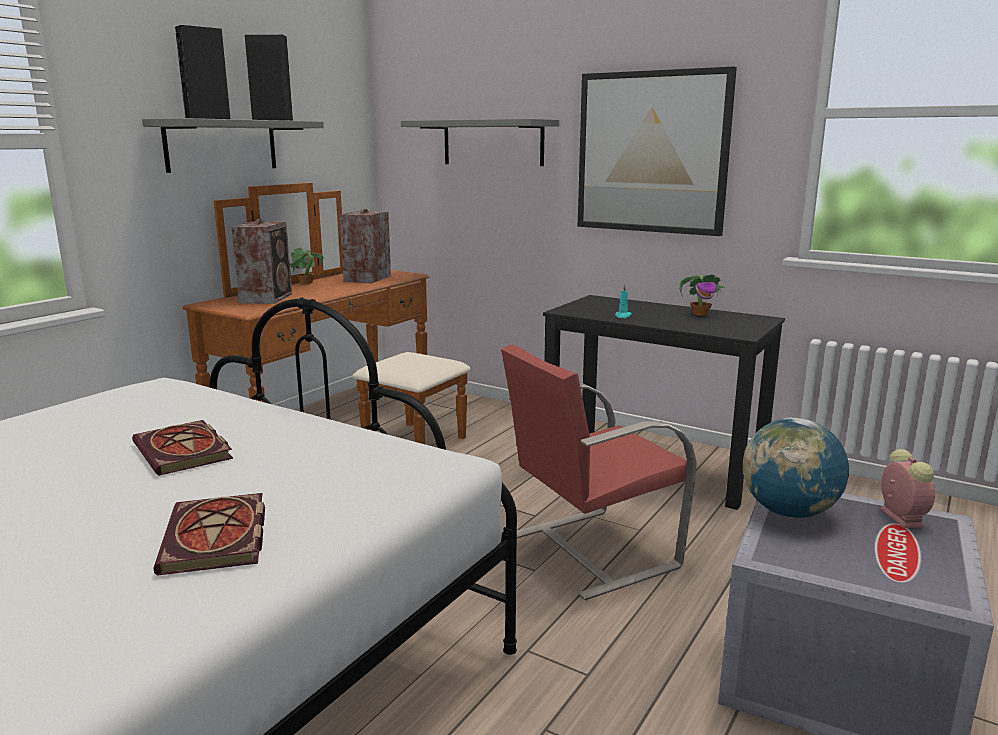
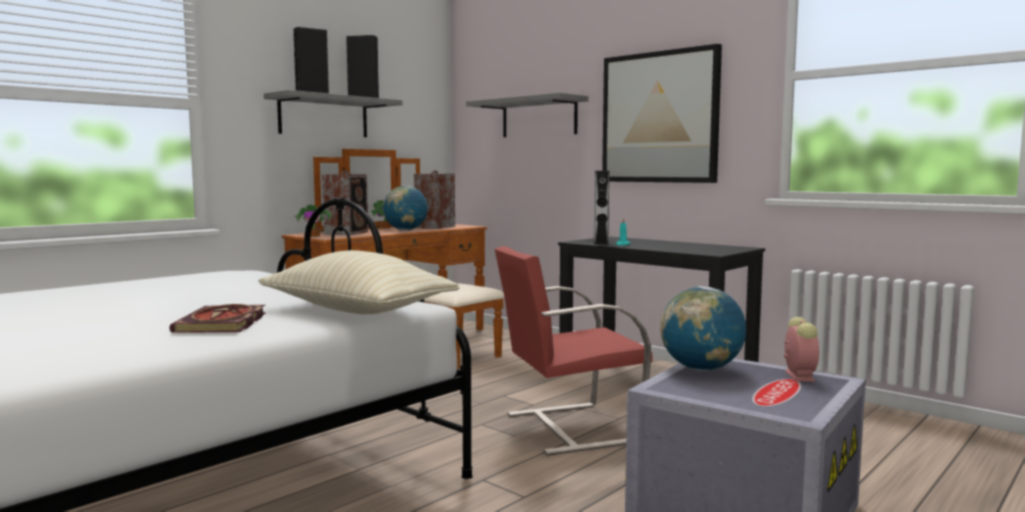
camera: 10 degrees right, 10 degrees down
book [132,420,233,476] -> none
potted plant [679,274,725,315] -> potted plant moved to [294,204,332,237]
none -> beige pillow [258,250,460,314]
none -> globe [383,186,428,231]
none -> grey speaker [593,171,609,244]

